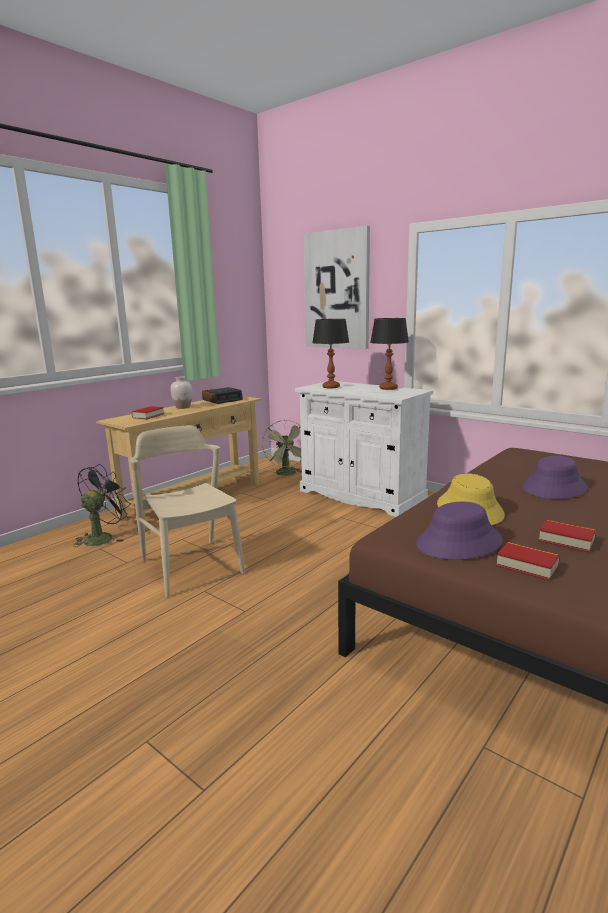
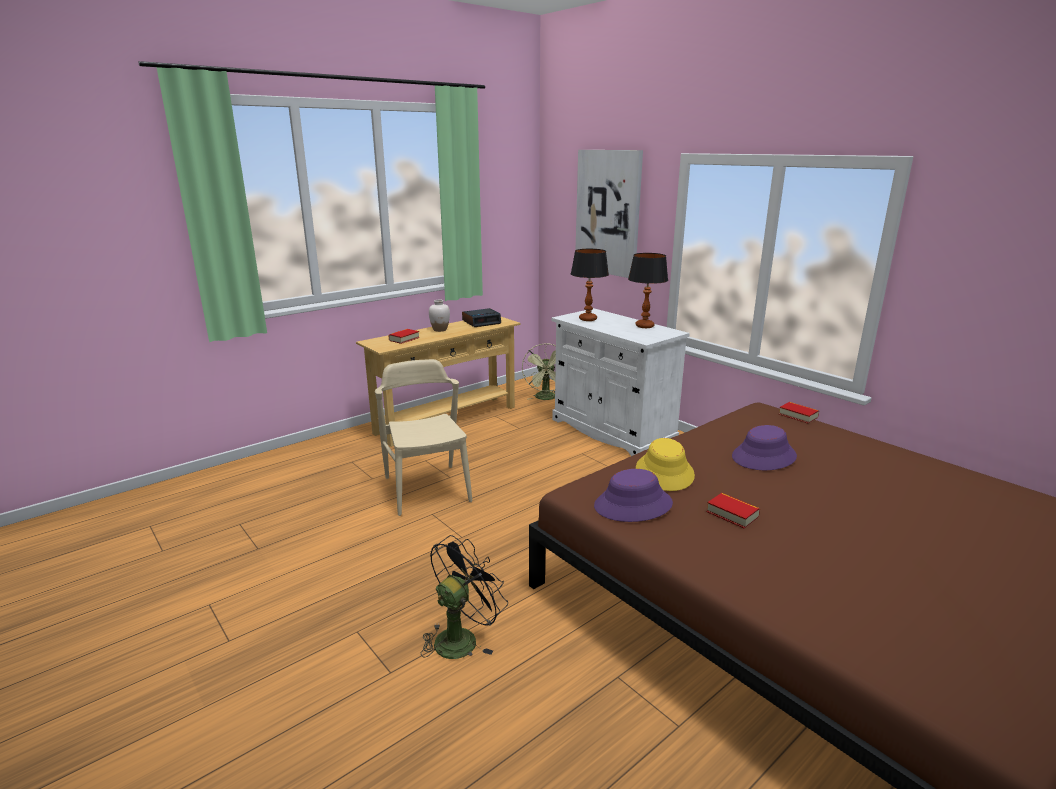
camera: 10 degrees right, 5 degrees up
black fan [73,464,129,547] -> black fan moved to [421,535,508,659]
book [496,542,560,581] -> book moved to [779,402,819,423]

